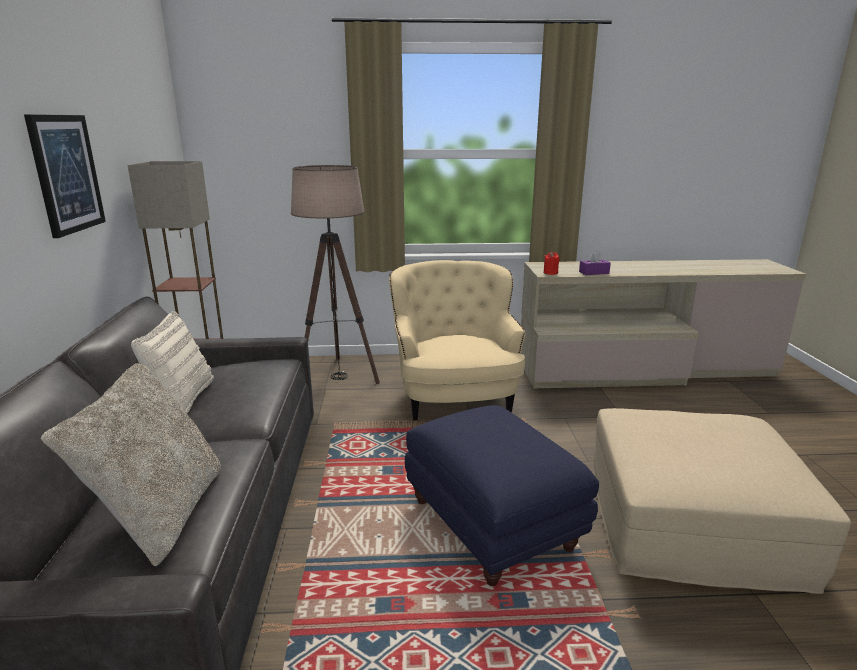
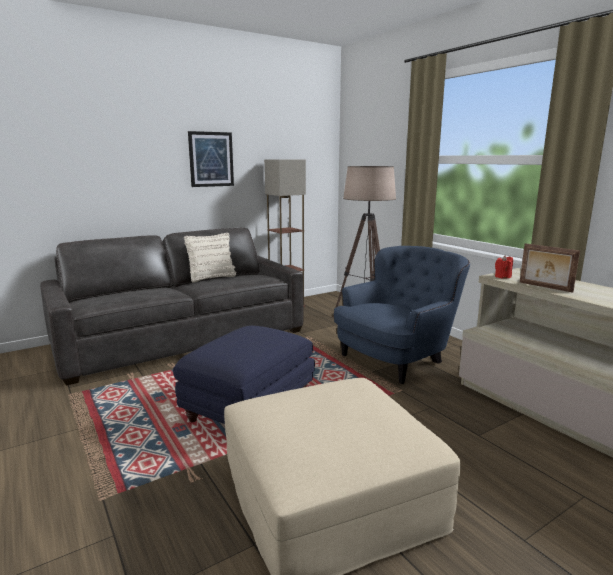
camera: 60 degrees right, 5 degrees down
beige pillow [41,363,221,566] -> none
beige armchair [389,260,526,421] -> blue armchair [334,246,470,384]
purple tissue box [579,251,611,275] -> picture frame [520,243,580,293]

